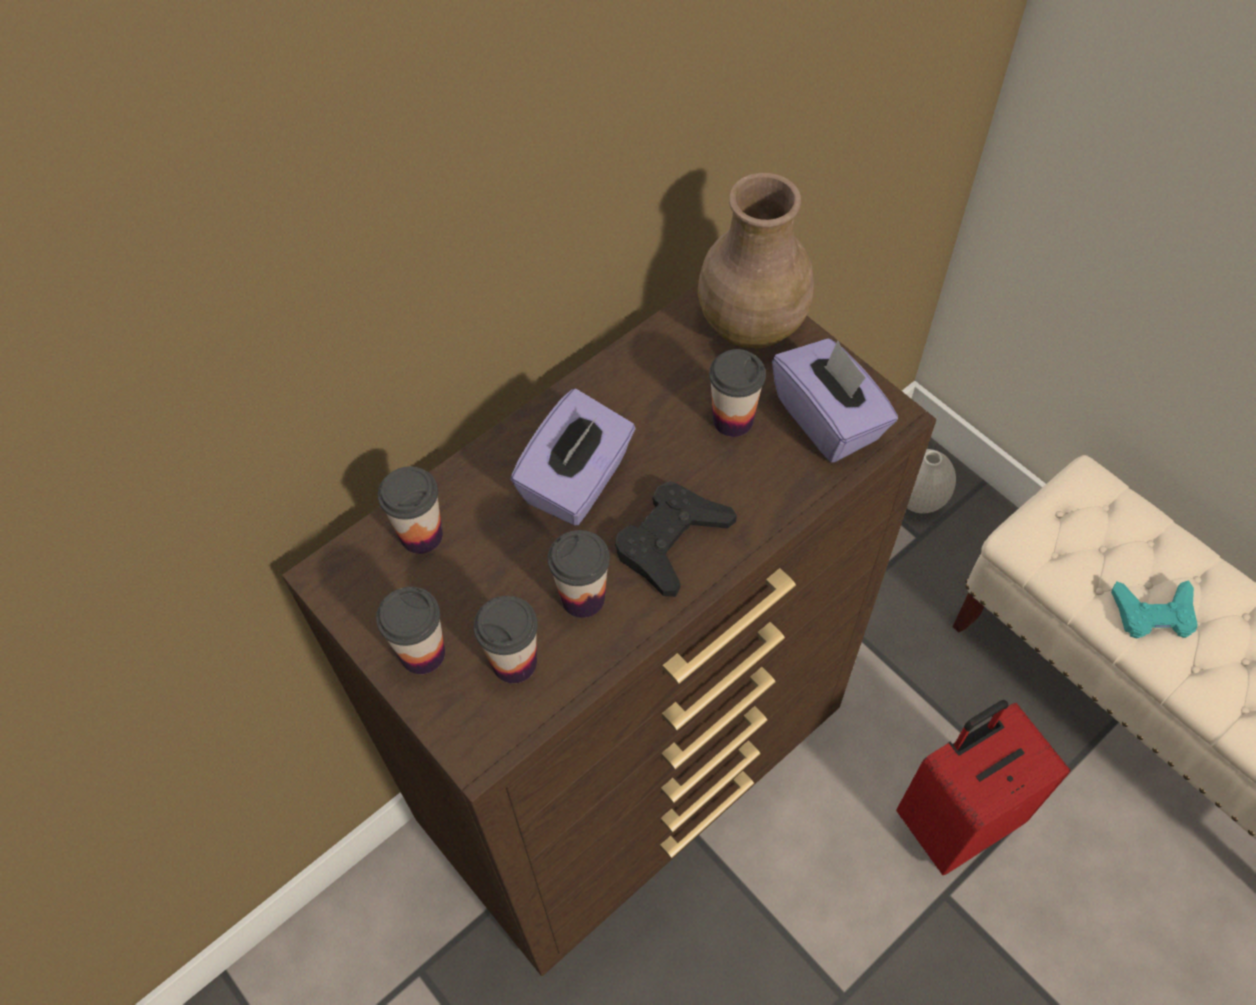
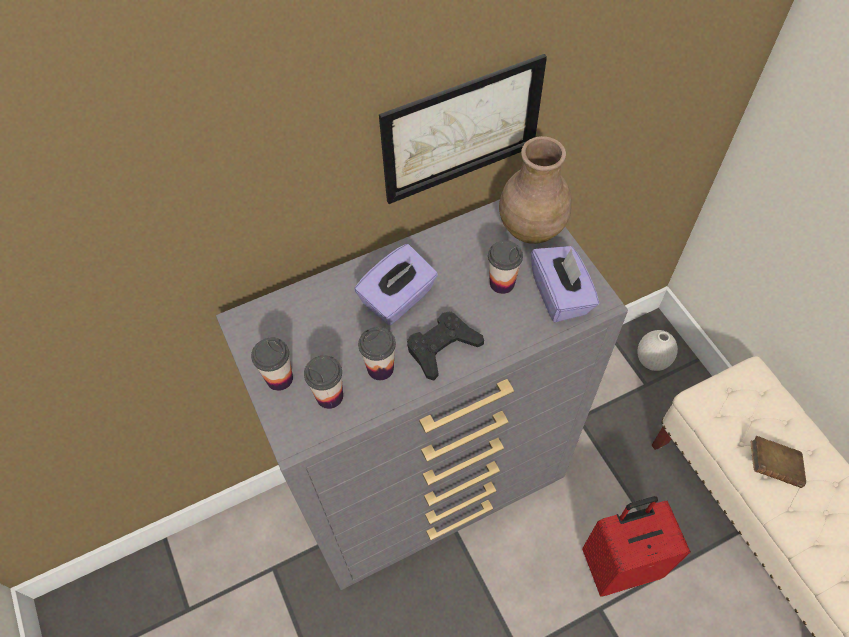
camera: 15 degrees right, 0 degrees up
brown dresser [282,284,936,976] -> grey dresser [216,200,628,590]
cup [378,467,443,554] -> none
turquoise game controller [1111,580,1198,639] -> brown book [750,436,806,488]
none -> picture [379,54,547,204]

